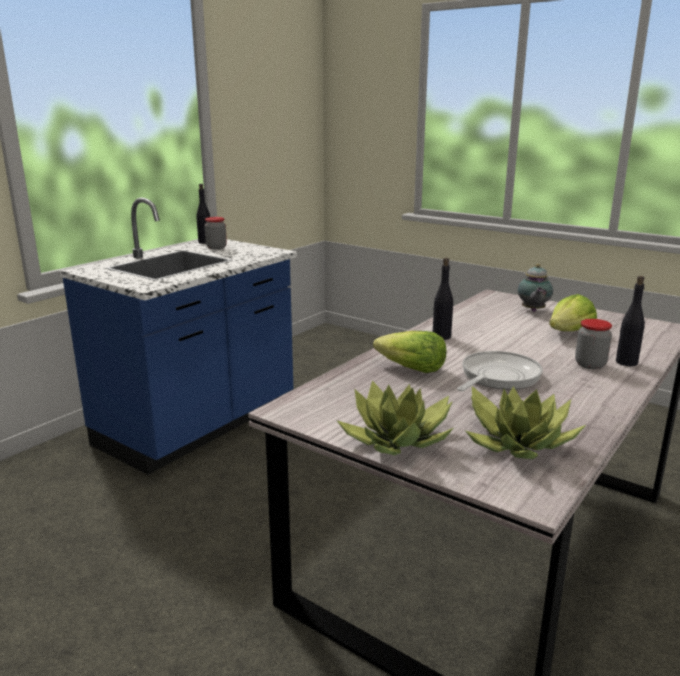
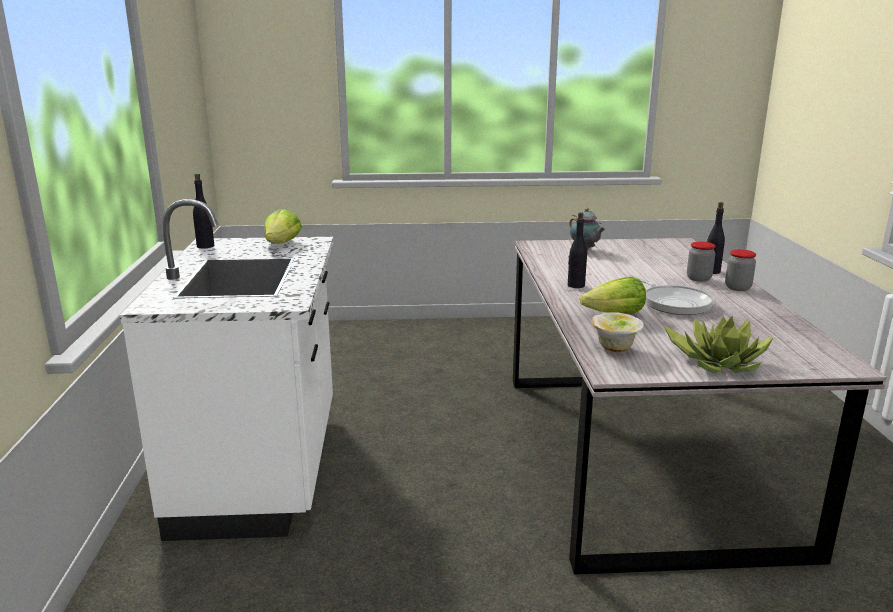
camera: 40 degrees left, 0 degrees up
blue counter [60,198,297,475] -> white counter [120,199,333,541]
jar [205,217,227,249] -> jar moved to [725,249,756,291]
frying pan [457,351,543,391] -> frying pan turned 150 degrees clockwise [629,275,714,315]
potted plant [466,386,586,460] -> none
lettuce [549,294,597,331] -> lettuce moved to [264,209,302,244]
none -> bowl [592,312,644,352]

